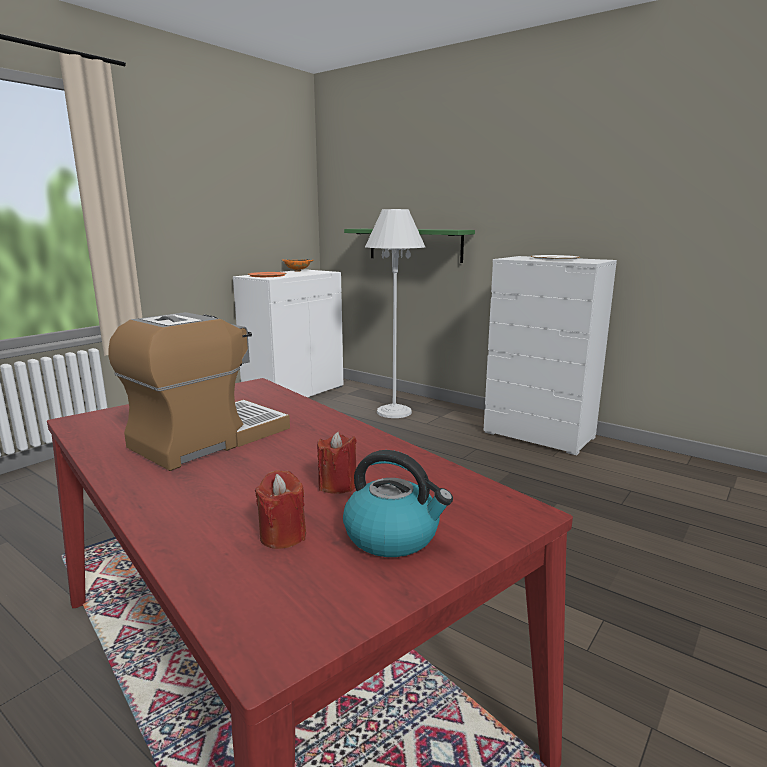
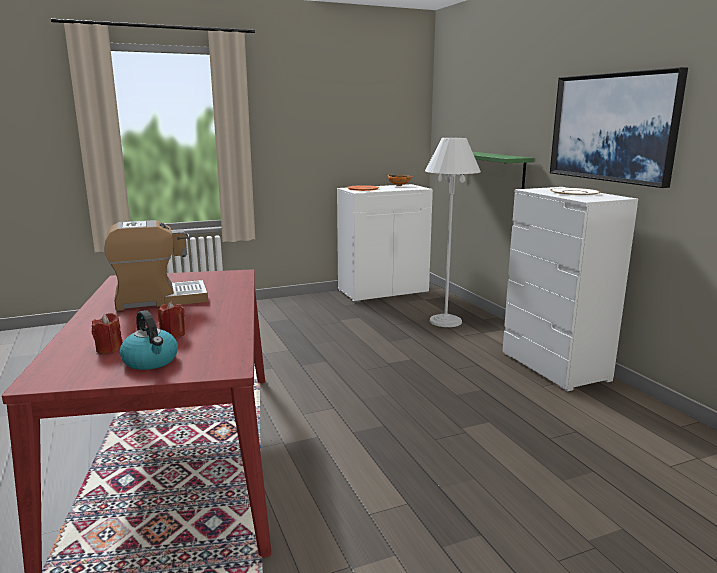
camera: 30 degrees right, 0 degrees up
none -> picture [550,67,688,188]

